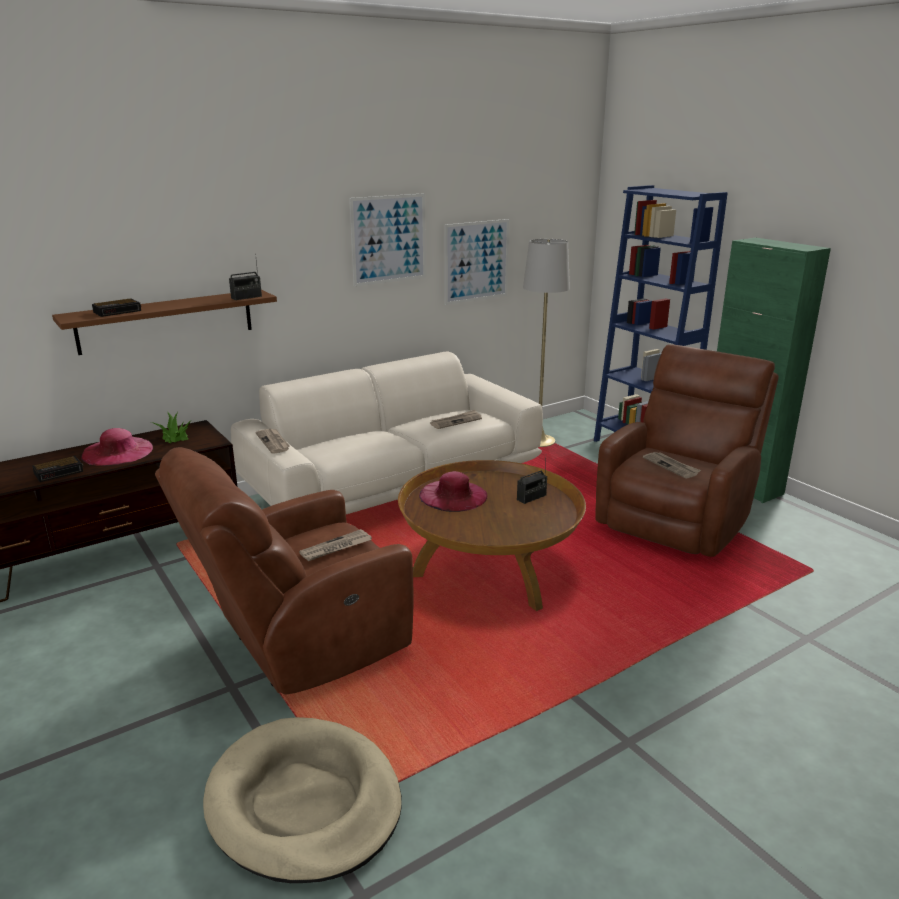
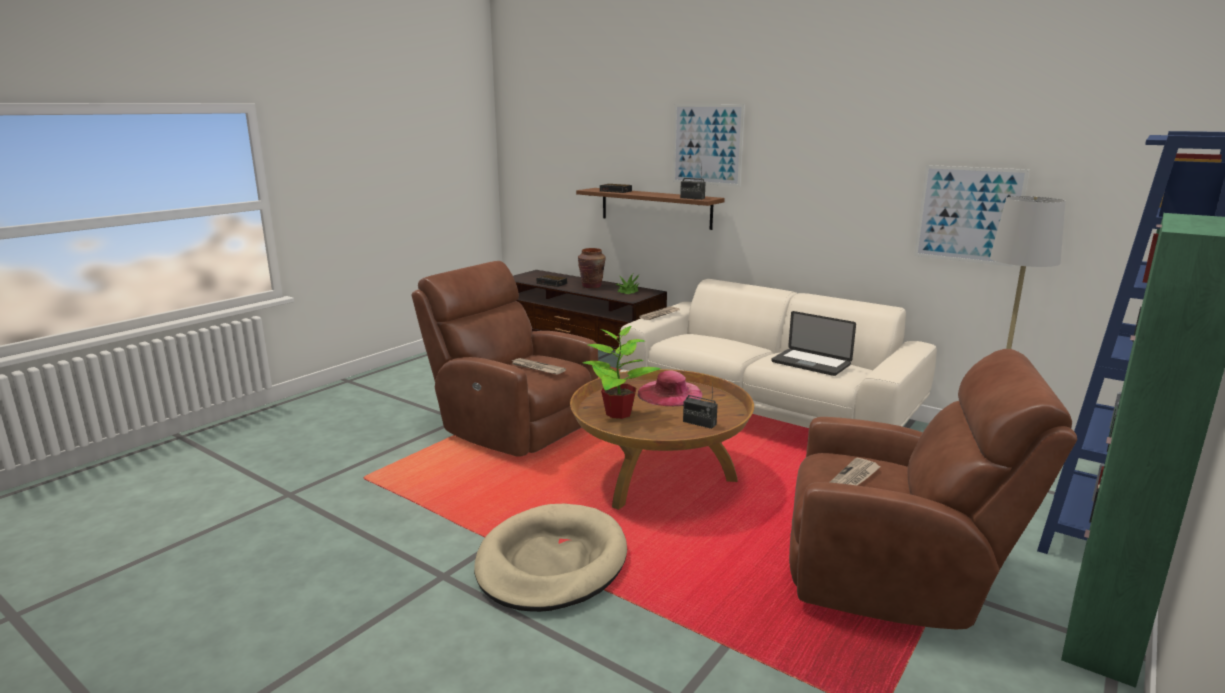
camera: 70 degrees right, 5 degrees down
pink hat [81,428,153,466] -> brown vase [578,248,606,288]
beige dog bed [203,717,402,883] -> beige dog bed moved to [474,504,627,612]
picture [349,193,426,286] -> picture moved to [673,104,745,187]
newspaper [430,410,482,429] -> laptop [771,311,856,376]
none -> potted plant [583,326,661,419]

